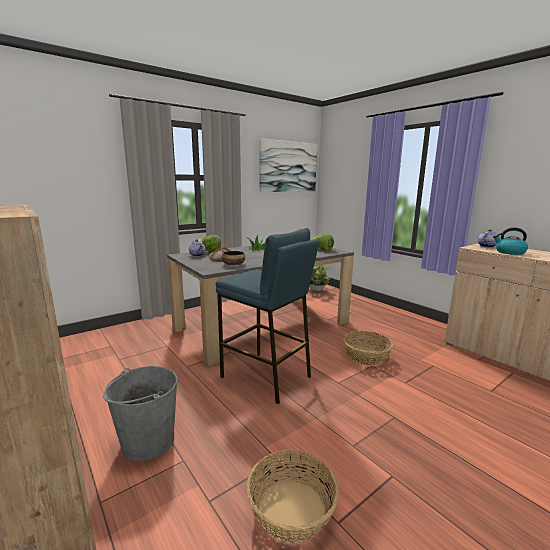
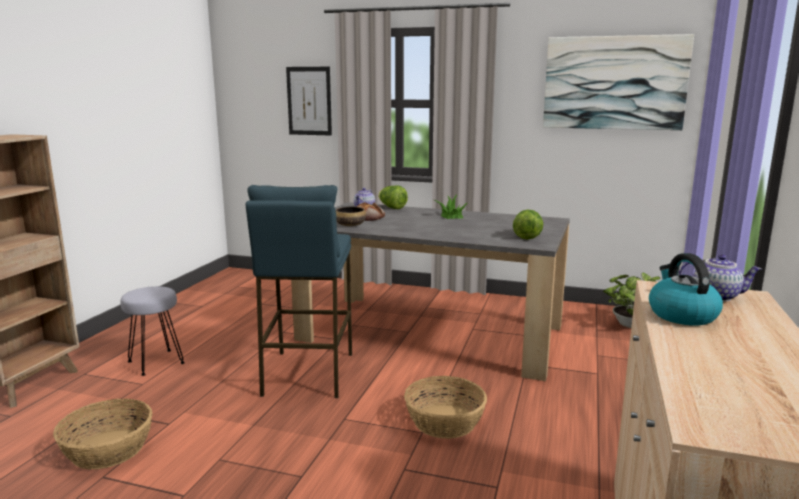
camera: 55 degrees right, 0 degrees up
grey bucket [103,366,177,462] -> grey stool [121,286,185,376]
none -> picture [286,67,332,136]

